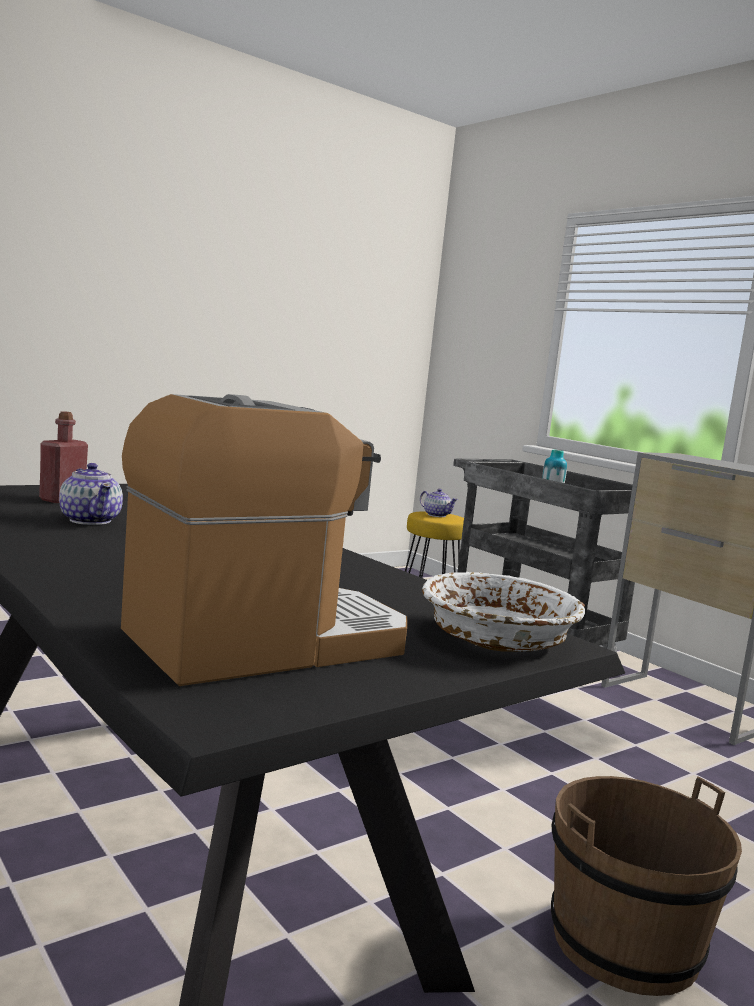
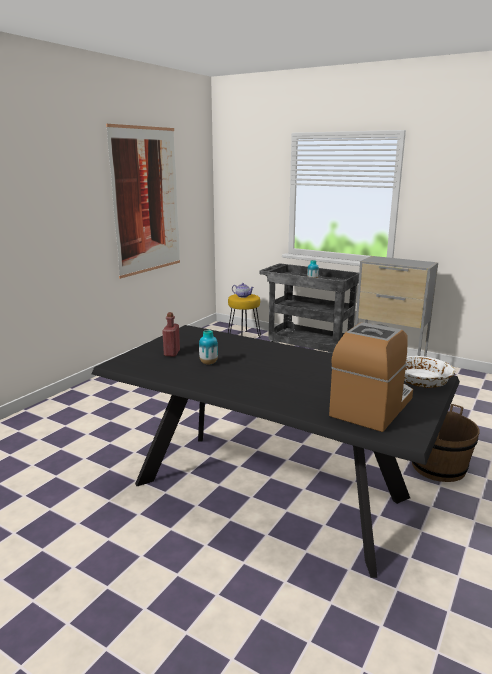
camera: 20 degrees left, 10 degrees up
teapot [59,463,123,525] -> vase [199,330,218,364]
none -> picture [106,124,180,279]

